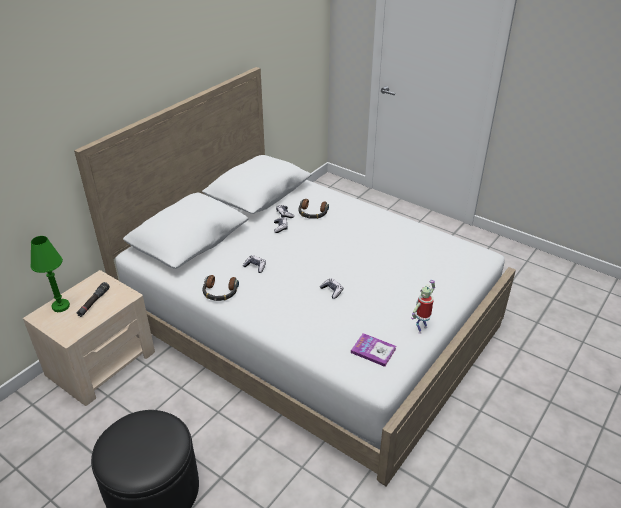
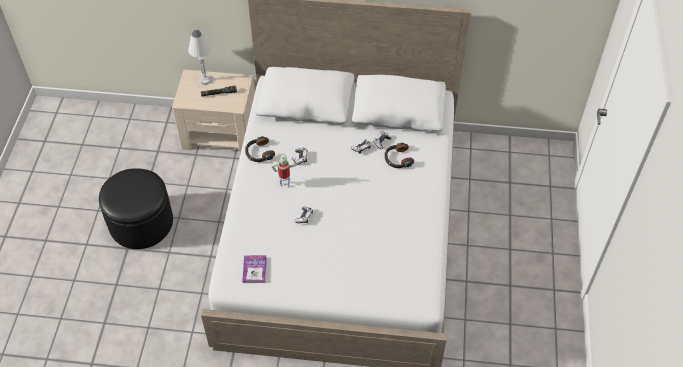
camera: 60 degrees right, 15 degrees up
green table lamp [30,236,70,312] -> white table lamp [188,30,211,85]
toy robot [411,280,435,334] -> toy robot moved to [271,155,298,188]

